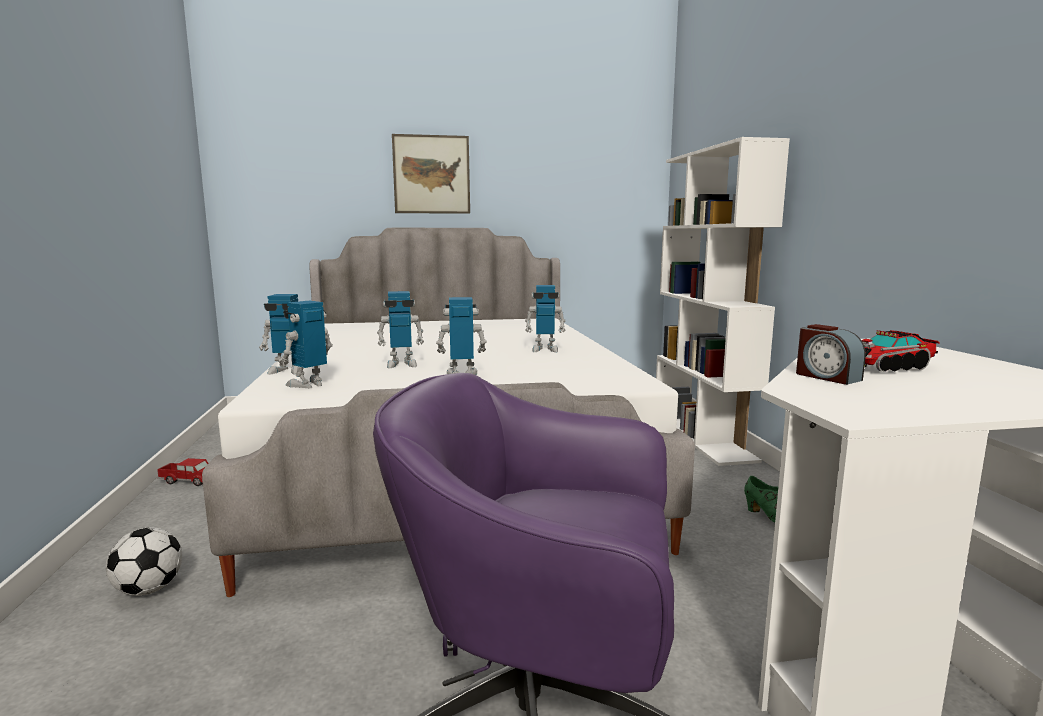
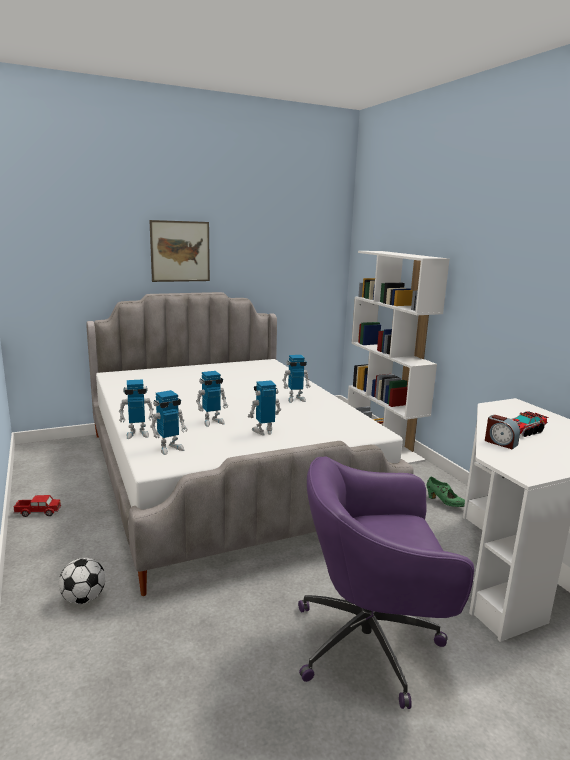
camera: 15 degrees left, 5 degrees up
toy robot [279,301,333,388] -> toy robot turned 150 degrees counterclockwise [150,390,188,455]

